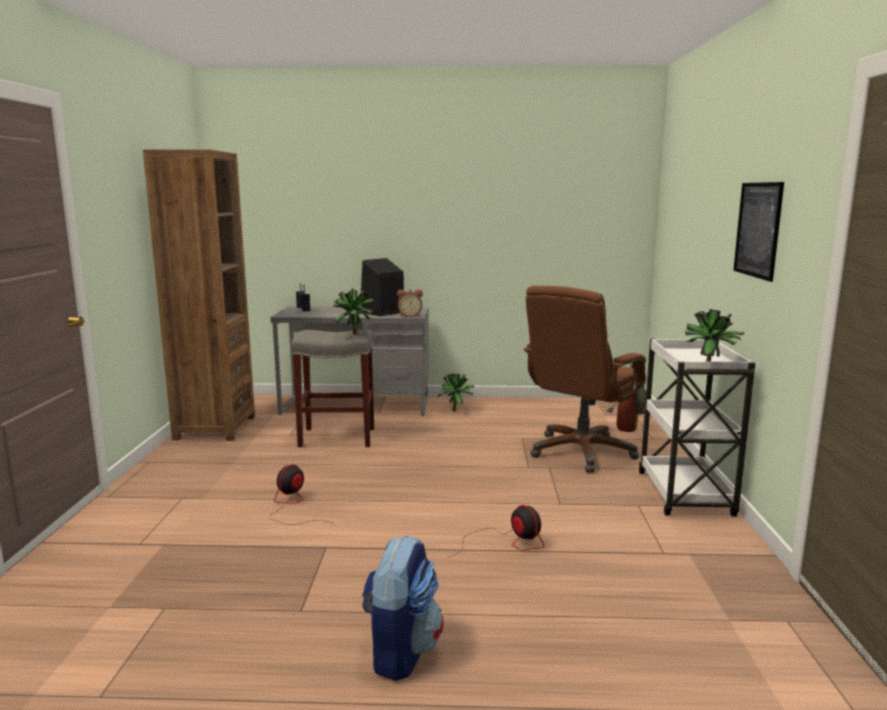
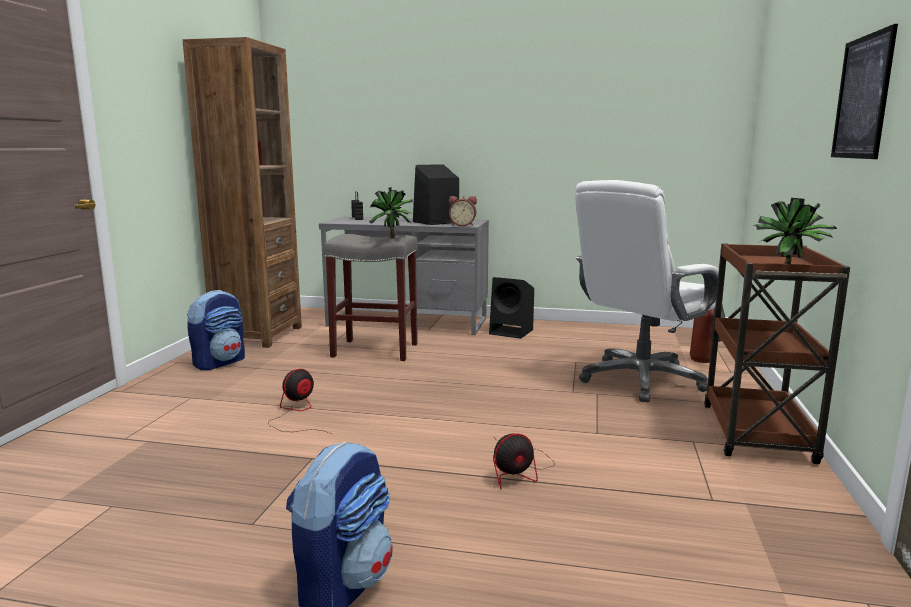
camera: 10 degrees right, 0 degrees up
potted plant [438,374,474,411] -> black speaker [489,277,534,339]
fan [447,505,545,558] -> fan turned 90 degrees clockwise [493,433,555,489]
brown office chair [524,286,646,473] -> white office chair [575,180,723,402]
white cart [639,338,755,517] -> brown cart [704,243,850,464]
none -> backpack [187,290,245,370]

